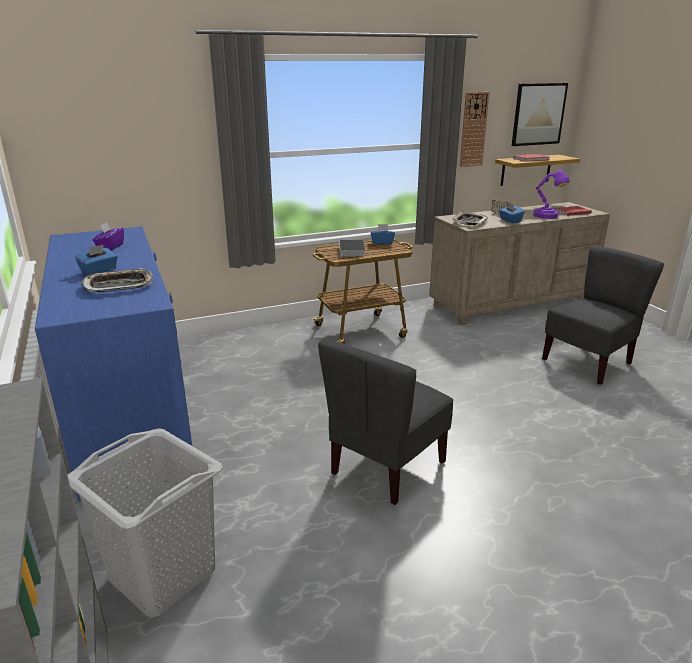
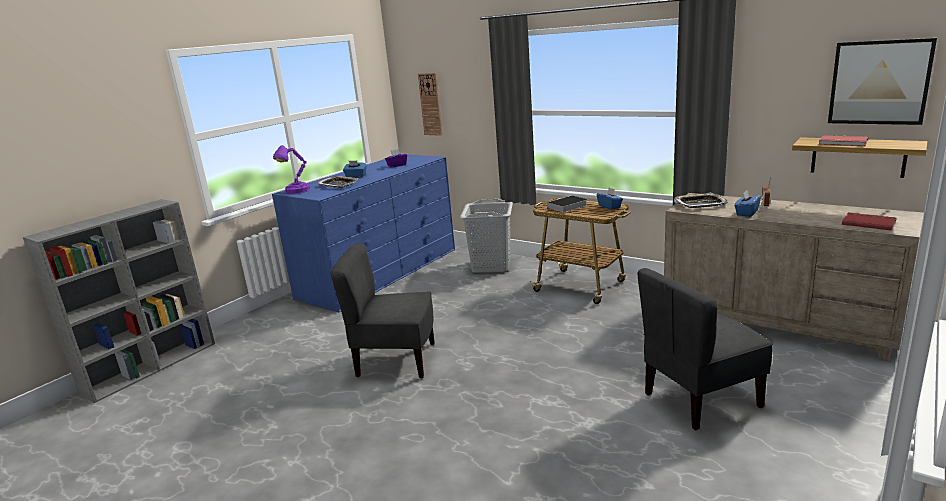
camera: 60 degrees right, 5 degrees down
grey laundry basket [67,429,222,618] -> grey laundry basket moved to [460,199,513,273]
wall clock [460,92,489,167] -> wall clock moved to [418,73,443,136]
purple table lamp [533,169,570,219] -> purple table lamp moved to [273,145,311,194]
grey chair [542,246,664,385] -> grey chair turned 135 degrees clockwise [637,268,773,430]

